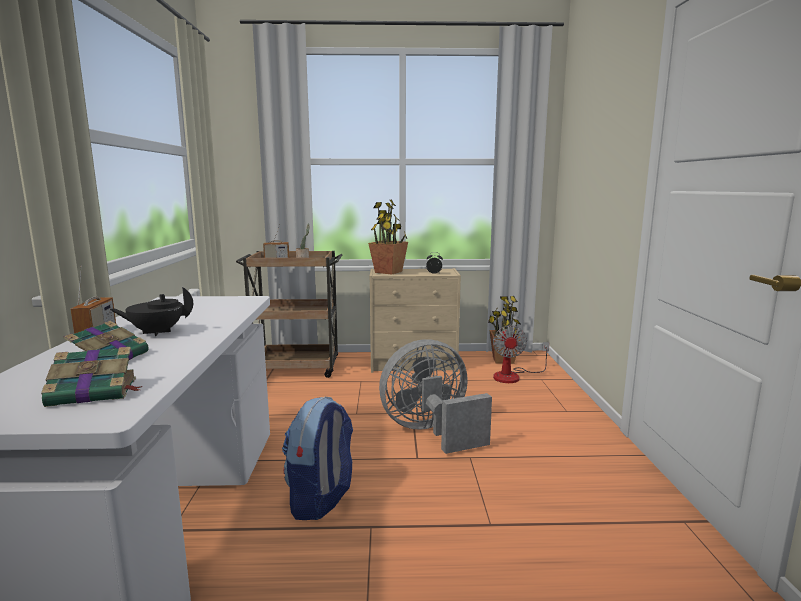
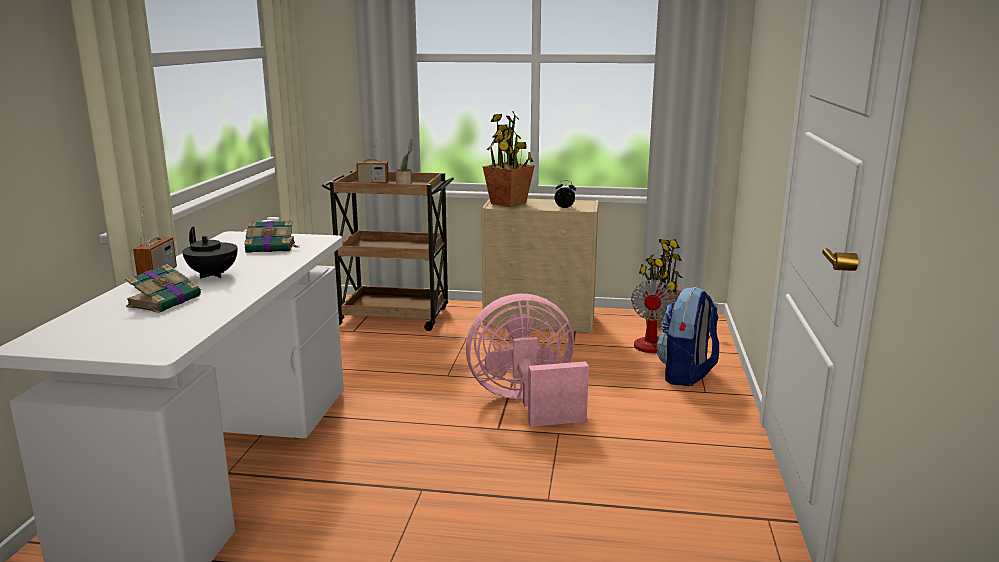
camera: 10 degrees right, 5 degrees up
book [41,347,142,407] -> book moved to [244,220,300,253]
black teapot [109,287,193,336] -> black teapot turned 135 degrees counterclockwise [182,227,238,278]
backpack [282,397,353,520] -> backpack moved to [656,287,719,386]
grey fan [379,339,492,454] -> pink fan [466,294,589,427]

